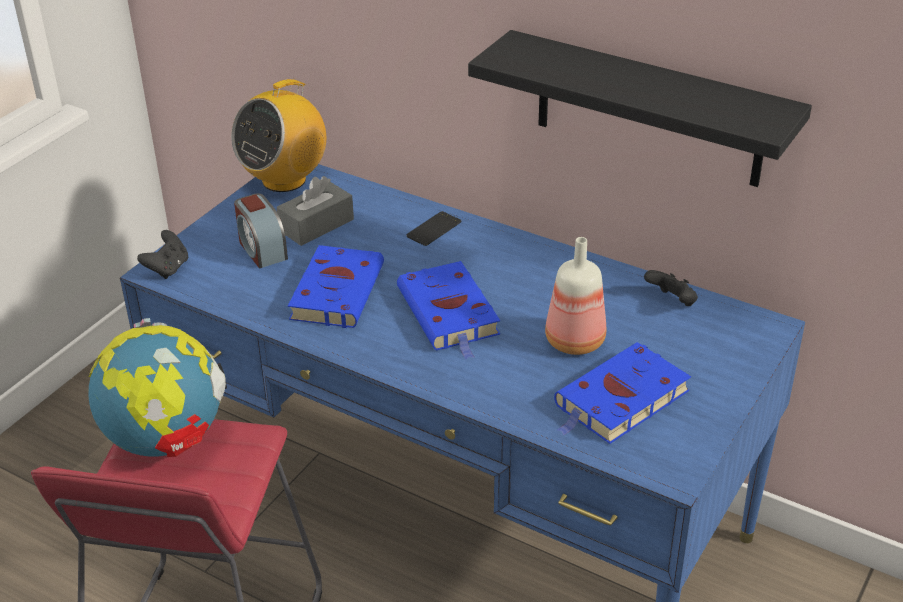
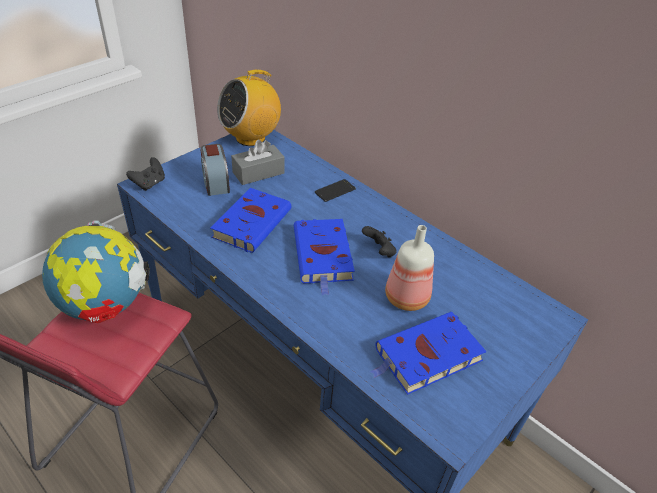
camera: 10 degrees right, 5 degrees up
black shelf [468,30,812,187] -> none
black game controller [644,270,698,306] -> black game controller moved to [362,226,397,258]

